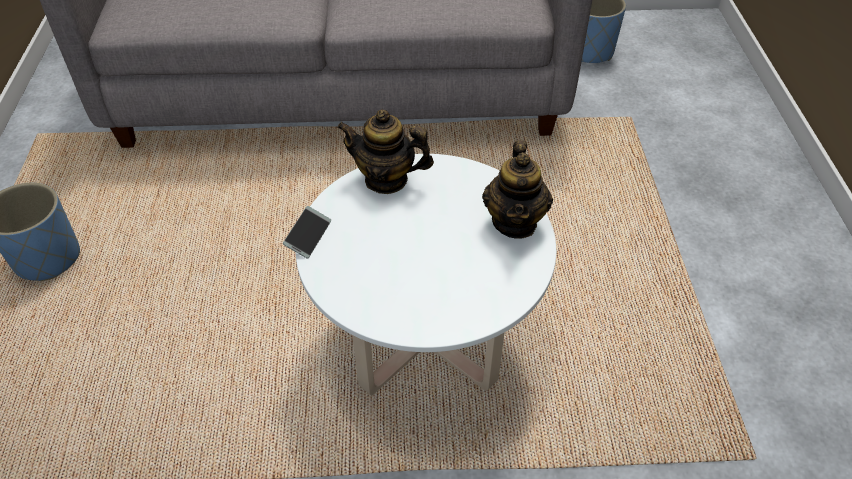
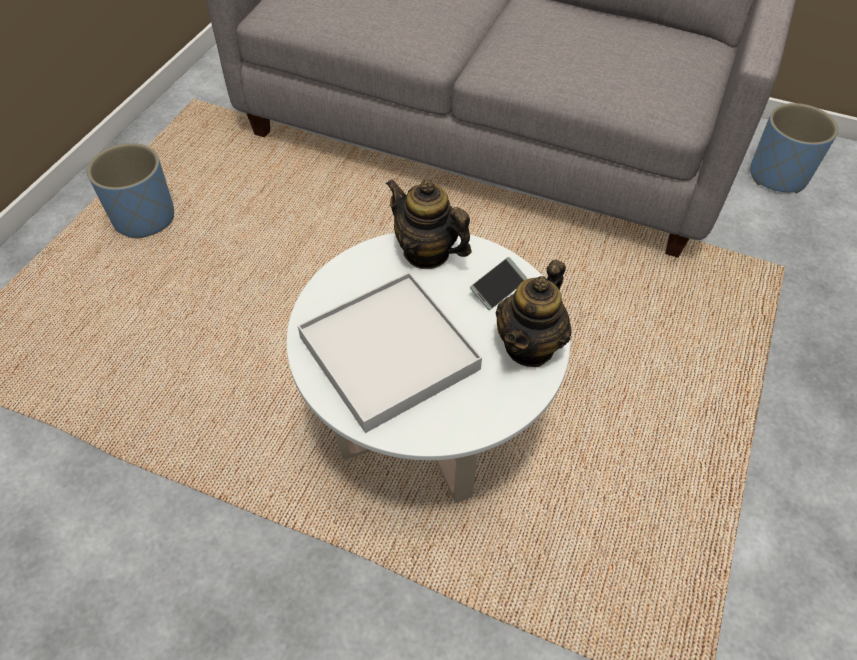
camera: 25 degrees right, 5 degrees up
phone [283,206,331,259] -> phone moved to [470,257,527,310]
none -> white tray [297,272,482,433]

